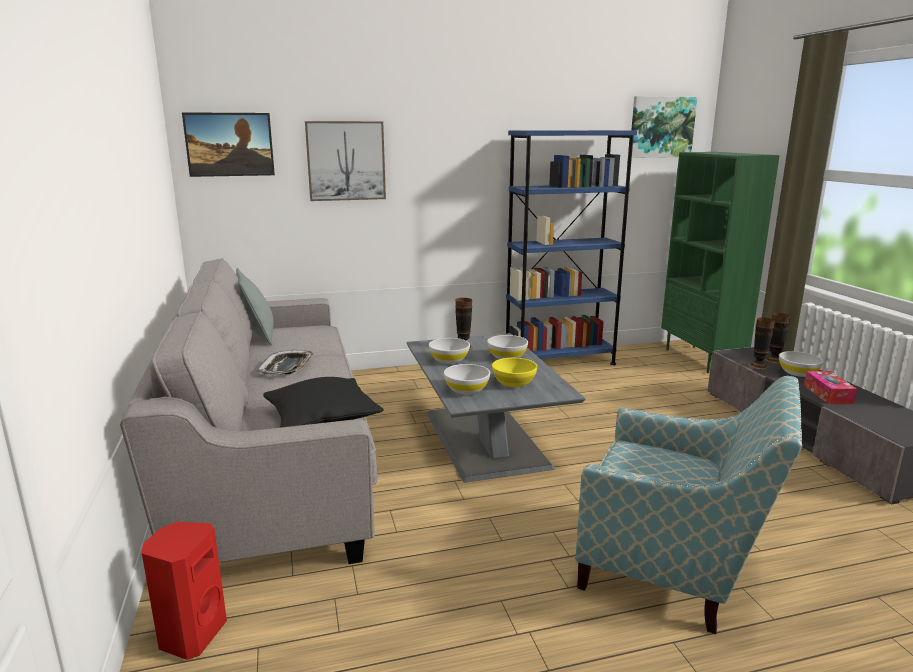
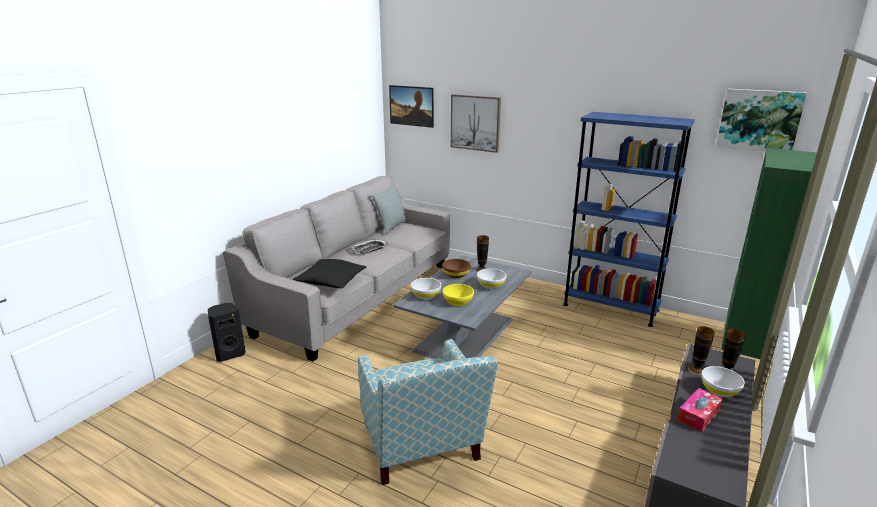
camera: 45 degrees right, 5 degrees up
red speaker [142,522,227,660] -> black speaker [208,303,246,362]
white bowl [429,338,470,364] -> brown bowl [442,259,470,278]

